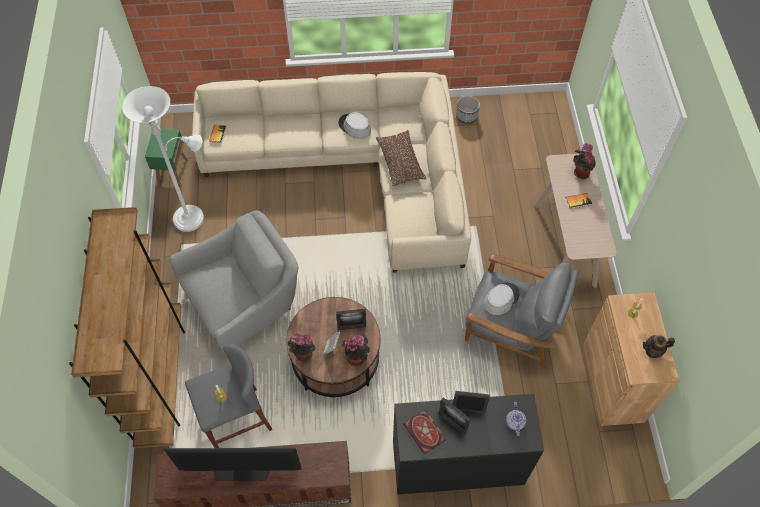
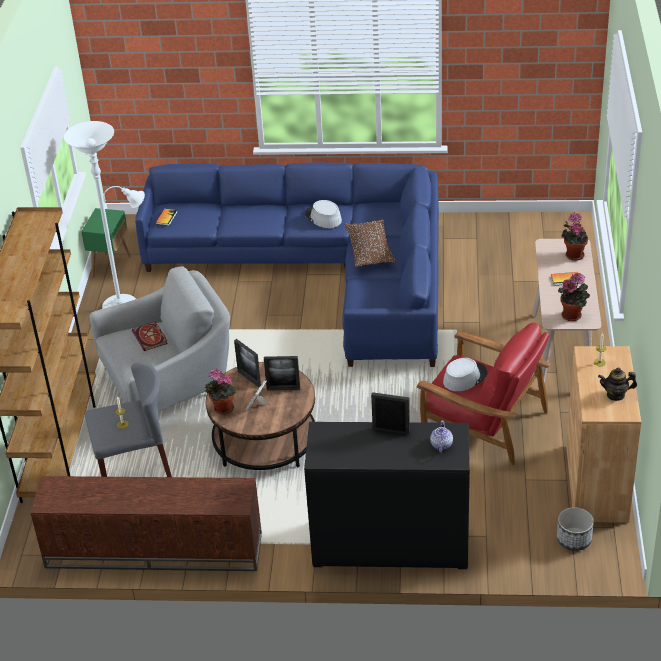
camera: 10 degrees right, 20 degrees down
television [164,448,302,481] -> none
beige sofa [192,72,471,273] -> blue sofa [135,162,439,367]
potted plant [342,335,370,366] -> potted plant moved to [558,273,590,321]
book [403,410,446,454] -> book moved to [132,322,168,351]
picture frame [439,397,470,435] -> picture frame moved to [234,339,261,387]
planter [456,96,480,124] -> planter moved to [557,507,594,551]
grey armchair [465,254,579,369] -> red armchair [416,322,551,465]

